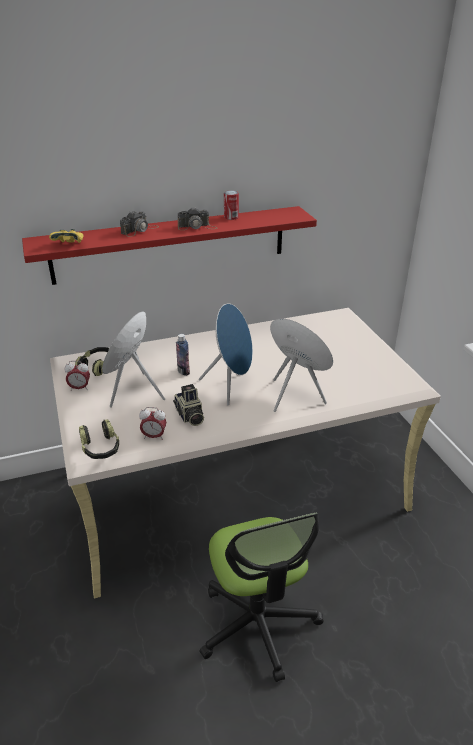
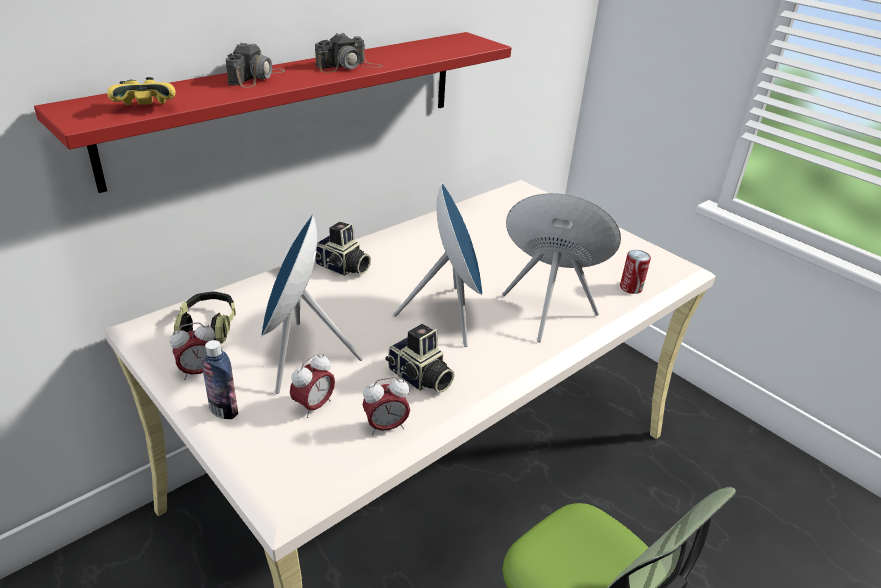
camera: 25 degrees left, 0 degrees up
headphones [79,419,119,459] -> none
bottle [176,334,190,376] -> bottle moved to [201,340,238,419]
can [224,191,239,220] -> can moved to [620,250,651,294]
none -> alarm clock [290,354,335,418]
none -> camera [315,222,371,276]

